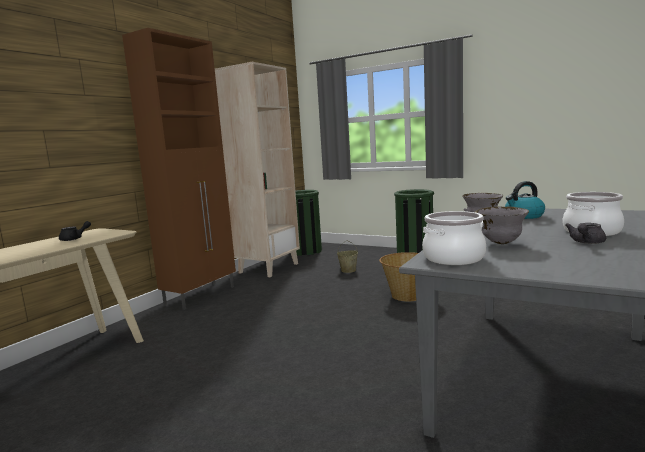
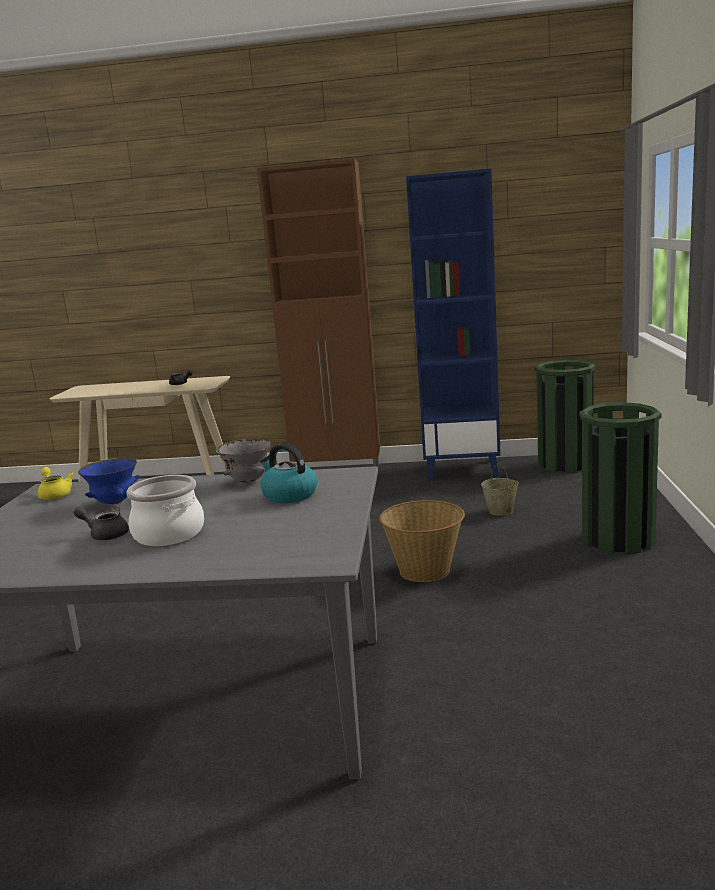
camera: 65 degrees right, 5 degrees up
beige bookcase [215,62,300,277] -> blue bookcase [406,168,501,481]
cooking pot [422,211,486,265] -> yellow teapot [38,467,74,500]
grey bowl [475,206,529,244] -> blue bowl [78,458,139,504]

